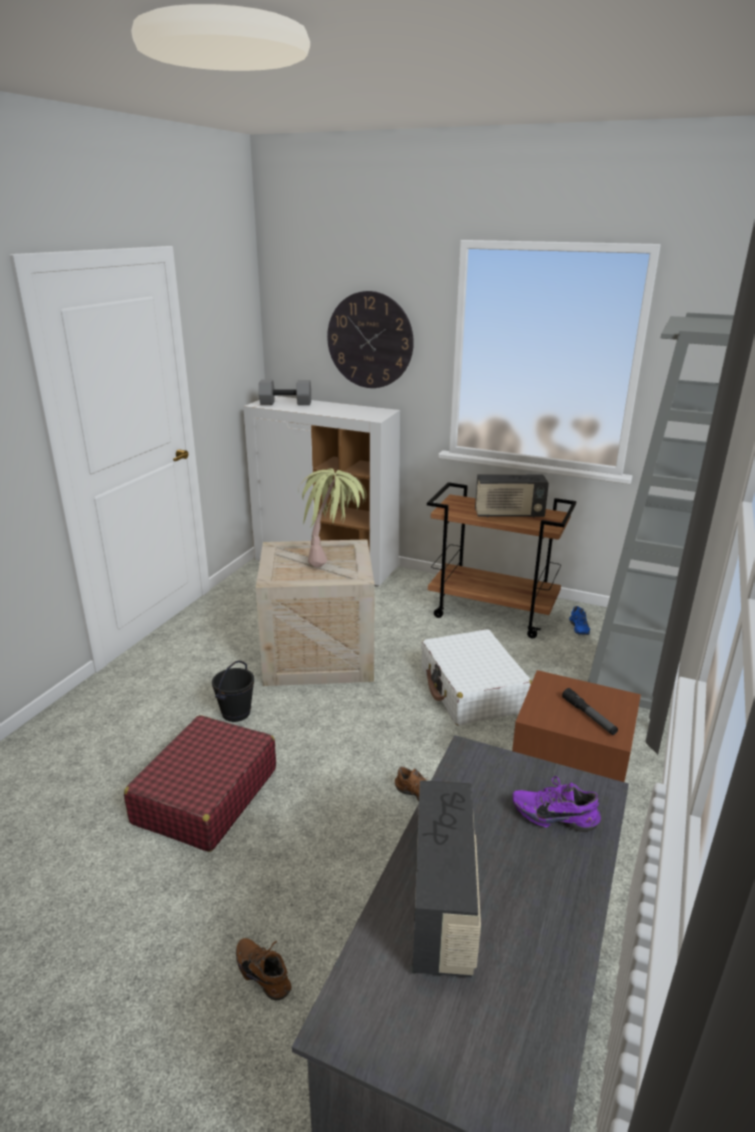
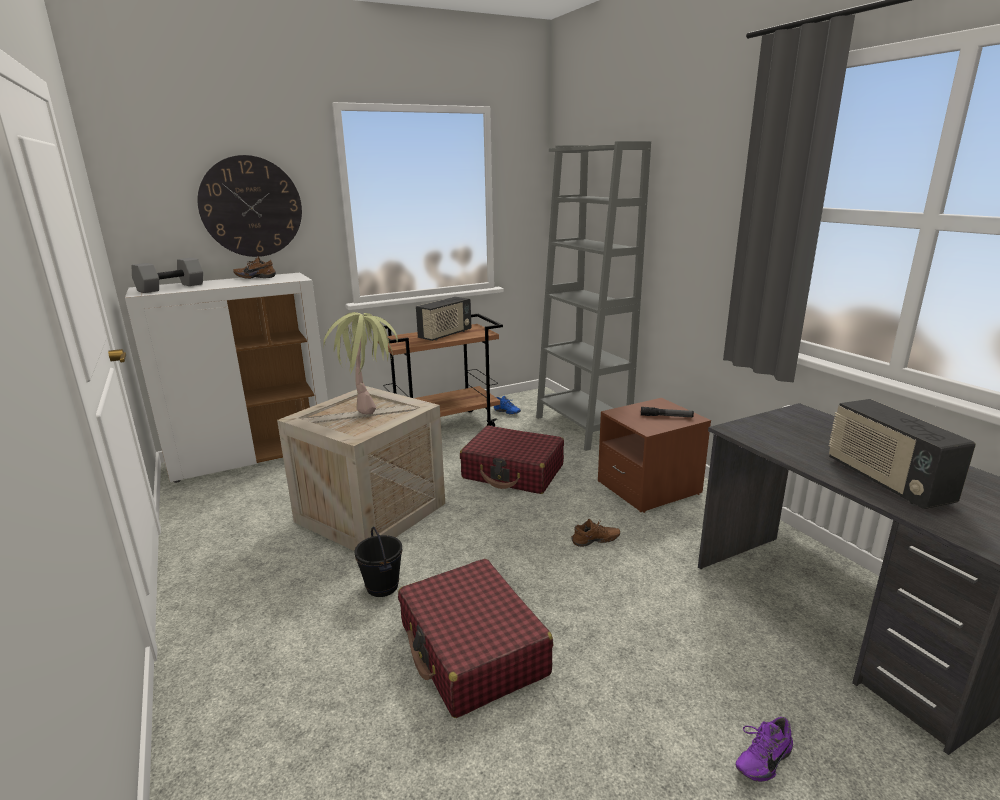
camera: 50 degrees left, 5 degrees down
brown shoe [236,938,291,1000] -> brown shoe moved to [233,256,276,279]
radio [412,780,481,977] -> radio turned 150 degrees counterclockwise [828,399,976,509]
white suitcase [421,629,532,725] -> red suitcase [460,426,564,494]
purple shoe [512,776,601,832] -> purple shoe moved to [736,717,793,782]

